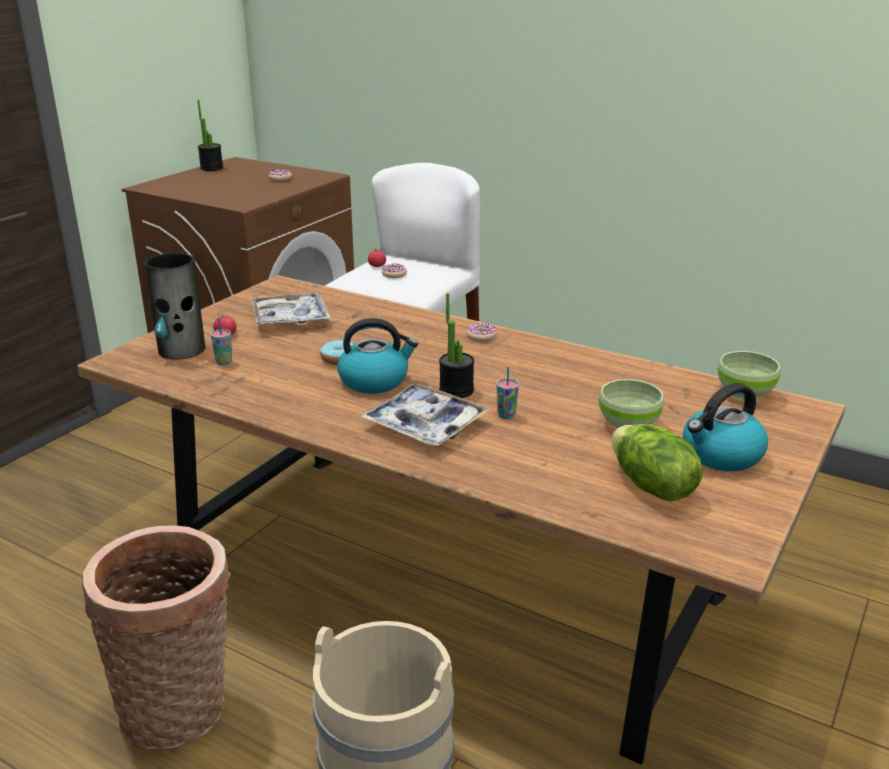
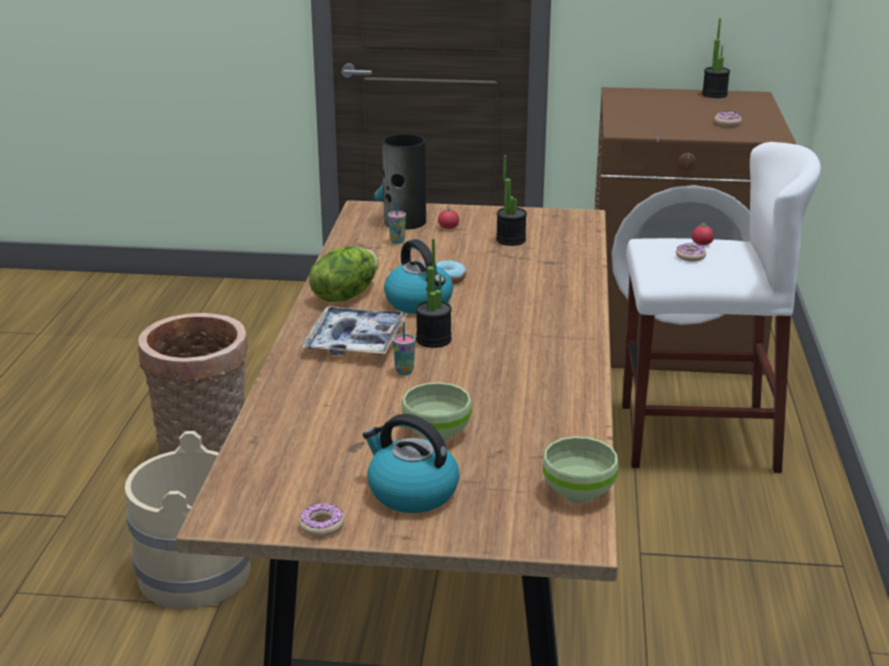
camera: 65 degrees right, 0 degrees up
tray [251,292,331,326] -> potted plant [496,155,527,246]
donut [466,323,497,342] -> donut moved to [299,503,345,537]
lettuce [612,424,703,501] -> lettuce moved to [309,246,379,302]

